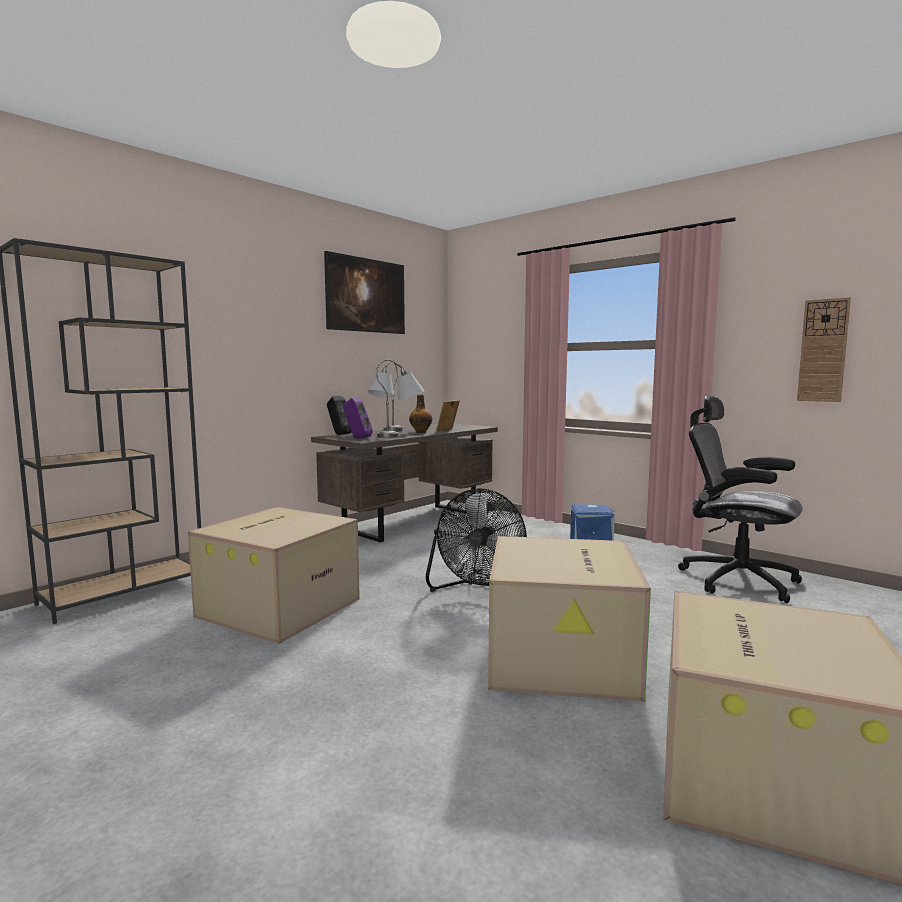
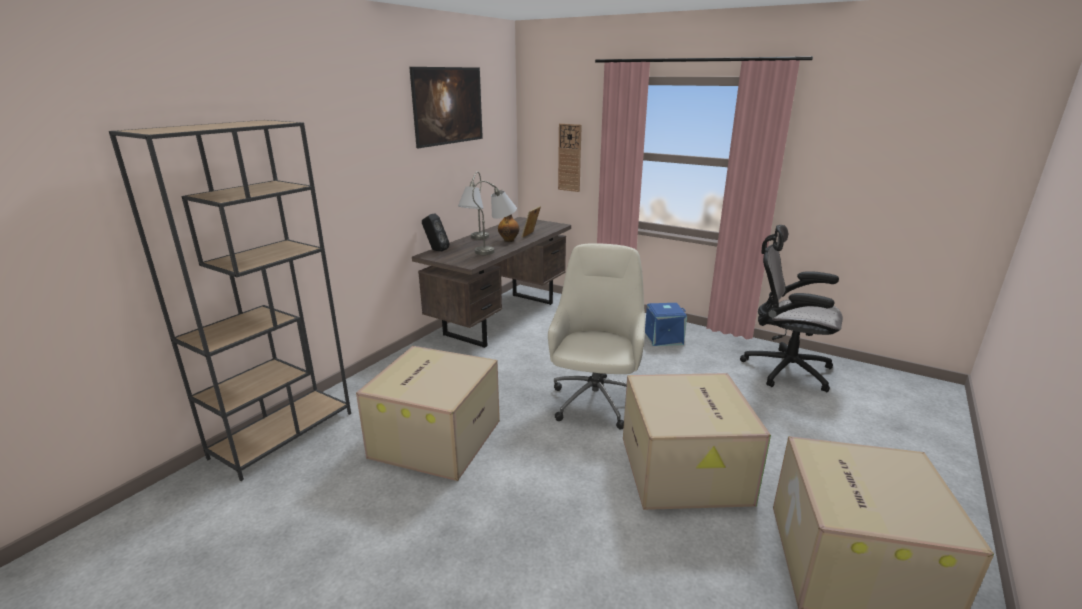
camera: 10 degrees left, 15 degrees up
purple speaker [343,397,373,439] -> none
black fan [426,489,527,592] -> beige office chair [548,243,645,429]
wall clock [797,297,851,402] -> wall clock moved to [558,123,582,192]

